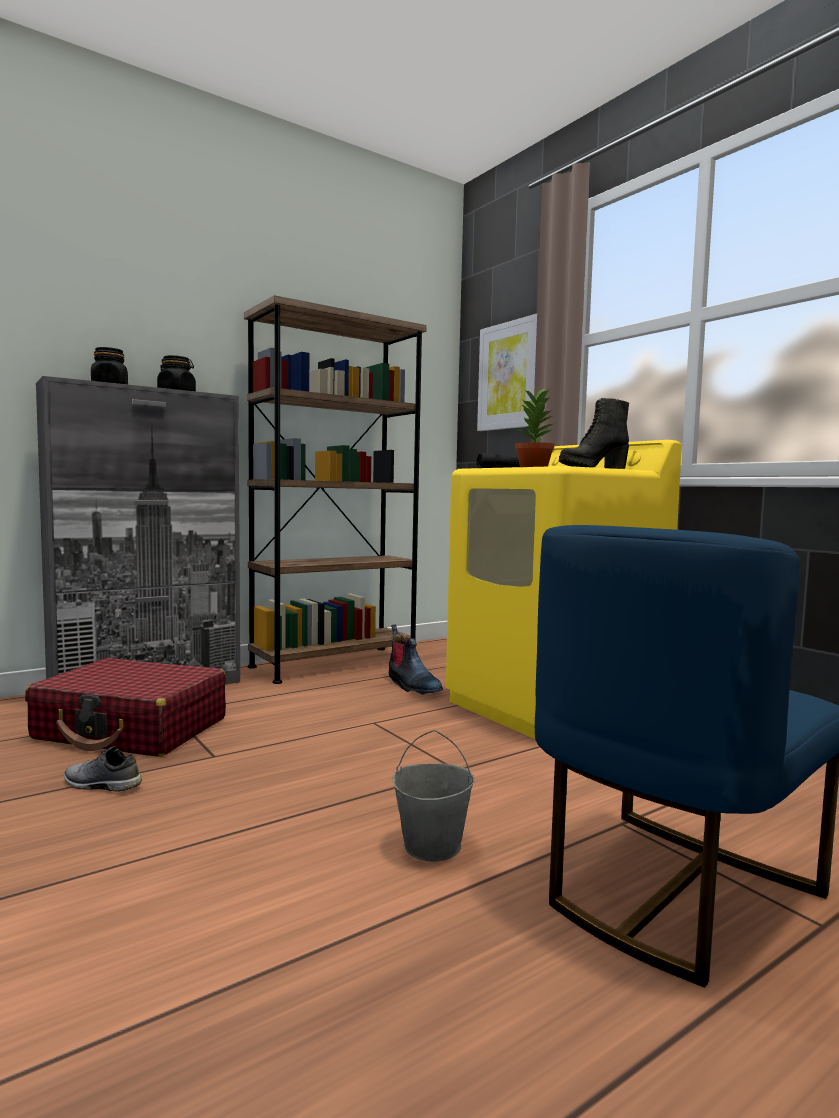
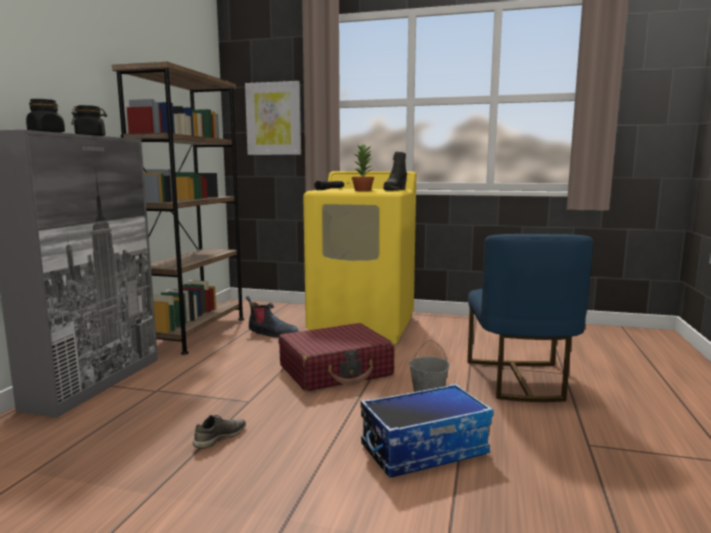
camera: 40 degrees left, 5 degrees up
red suitcase [25,658,226,757] -> red suitcase moved to [279,323,394,391]
grey shoe [64,746,142,792] -> grey shoe turned 150 degrees clockwise [193,415,246,449]
none -> storage box [360,384,493,478]

